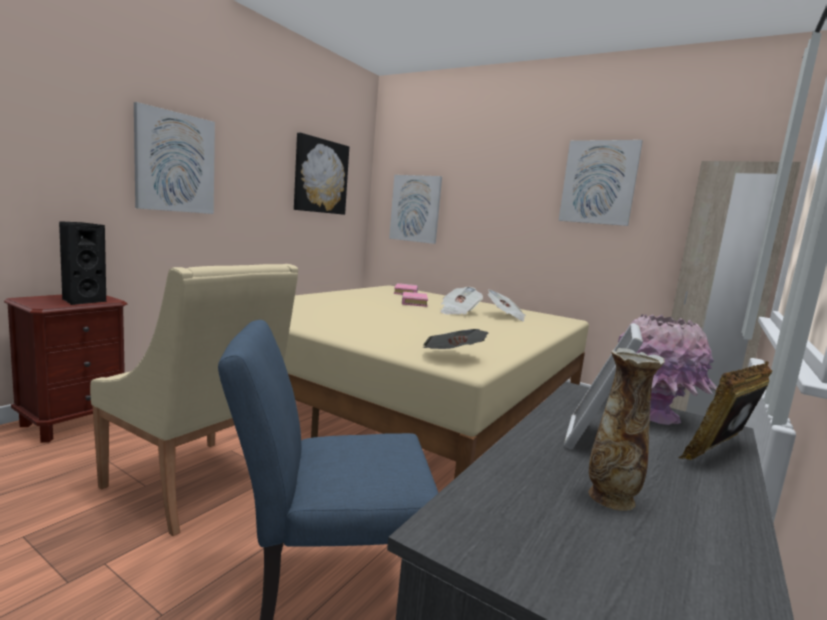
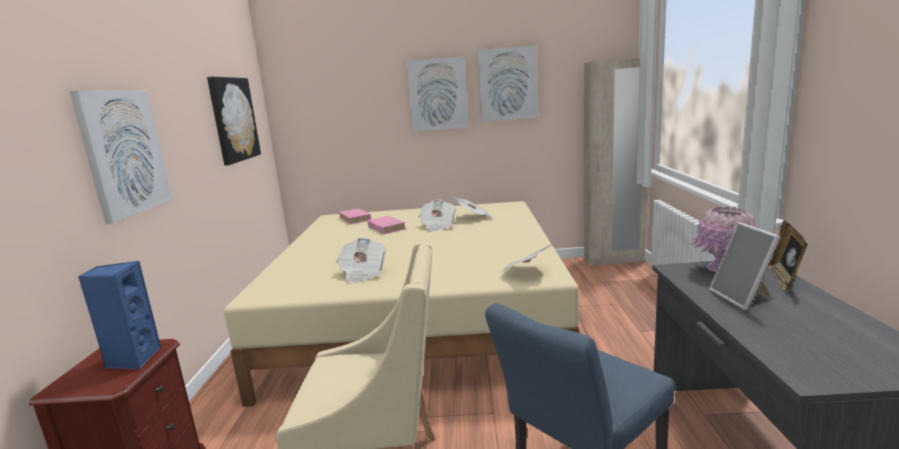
camera: 30 degrees left, 5 degrees up
black speaker [59,221,106,305] -> blue speaker [78,261,162,369]
picture [389,175,442,244] -> picture moved to [406,57,469,132]
vase [588,348,665,511] -> none
none -> newspaper [336,237,387,284]

